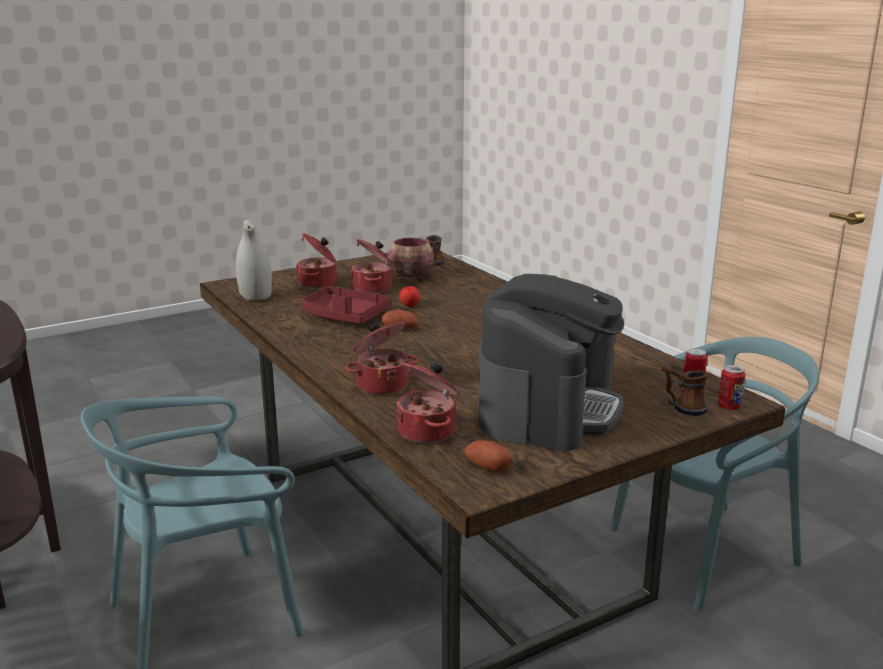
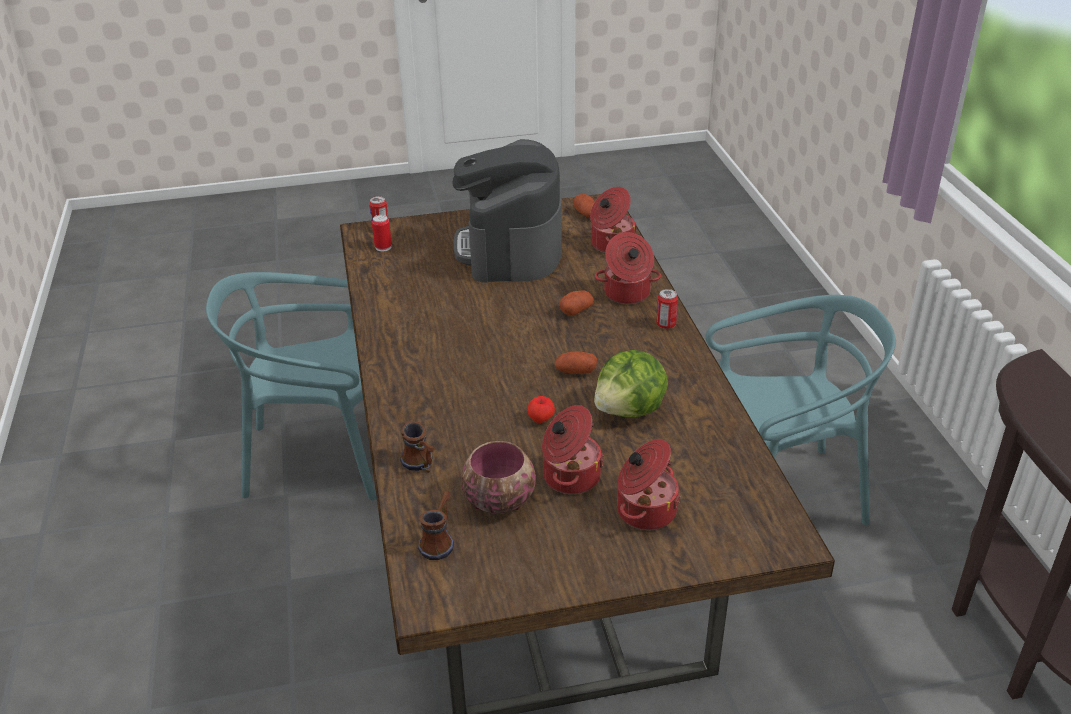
camera: 160 degrees left, 15 degrees up
white vase [236,220,272,300] -> none
red tray [301,286,391,324] -> lettuce [594,350,668,417]
coffee machine [478,274,624,451] -> coffee machine turned 45 degrees counterclockwise [452,139,562,283]
mug [661,365,708,416] -> mug moved to [400,421,435,473]
none -> potato [559,290,594,316]
none -> can [656,289,678,329]

